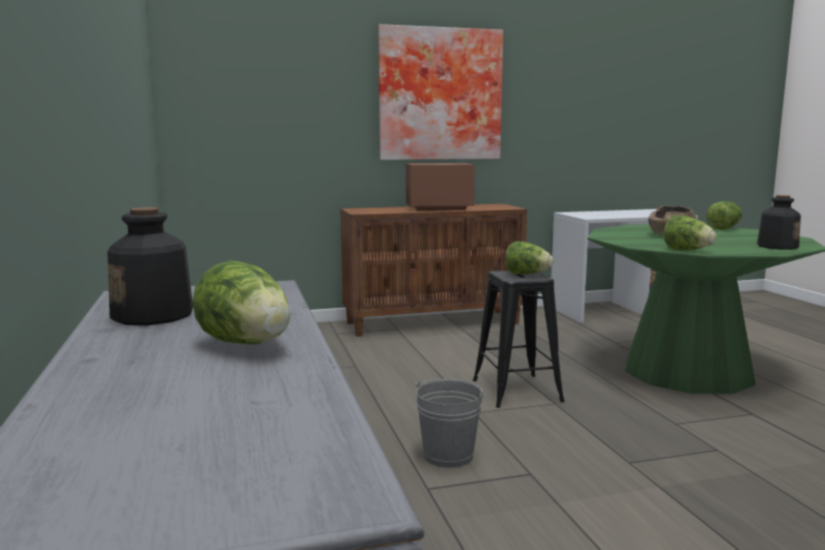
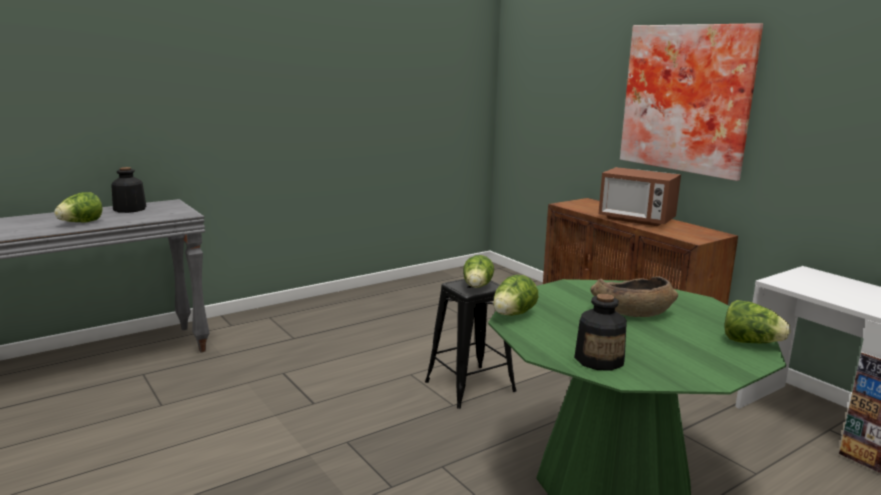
camera: 70 degrees right, 5 degrees up
microwave [406,163,475,211] -> microwave turned 150 degrees clockwise [598,167,681,226]
grey bucket [416,379,487,468] -> none

